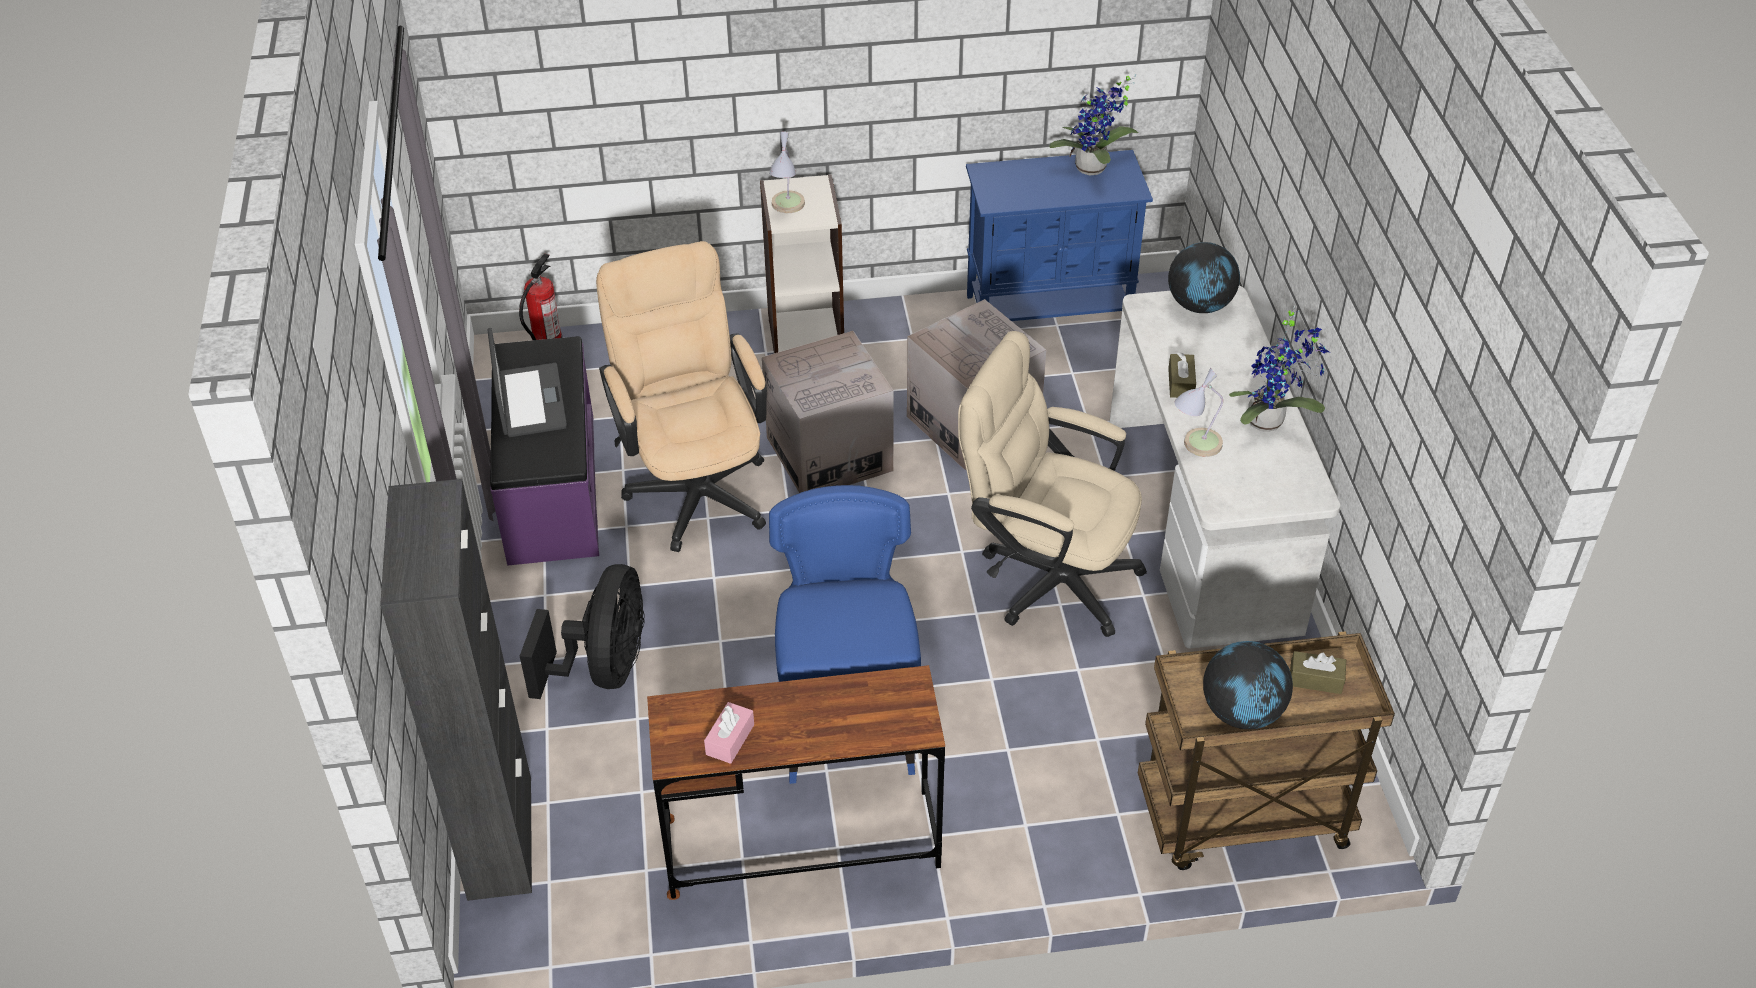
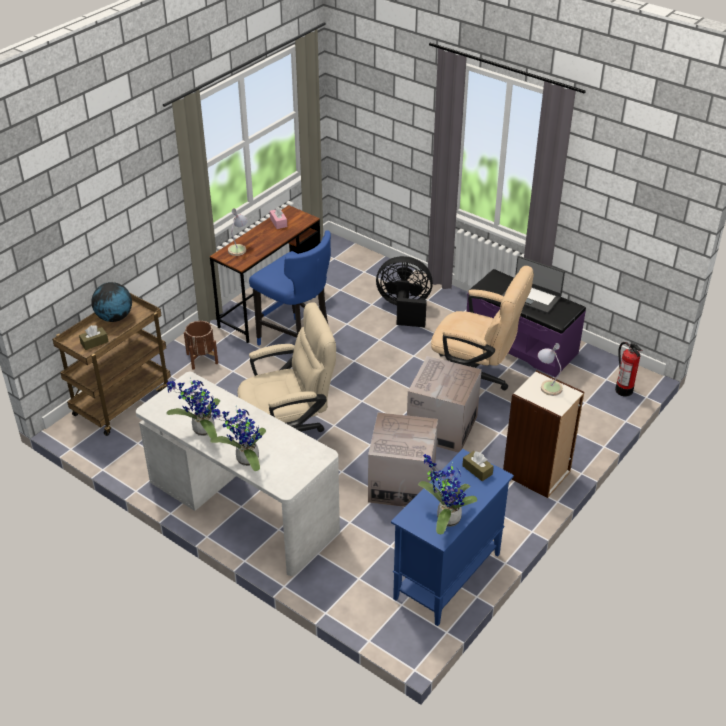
camera: 135 degrees right, 5 degrees down
black cabinet [380,479,532,901] -> none
black fan [520,564,645,699] -> black fan turned 135 degrees clockwise [376,256,433,327]
globe [1168,242,1240,313] -> none
brown tissue box [1168,352,1196,398] -> brown tissue box moved to [462,451,494,481]
table lamp [1175,367,1223,457] -> table lamp moved to [228,208,248,256]
none -> brown planter [184,321,218,370]
none -> potted plant [210,406,266,471]

